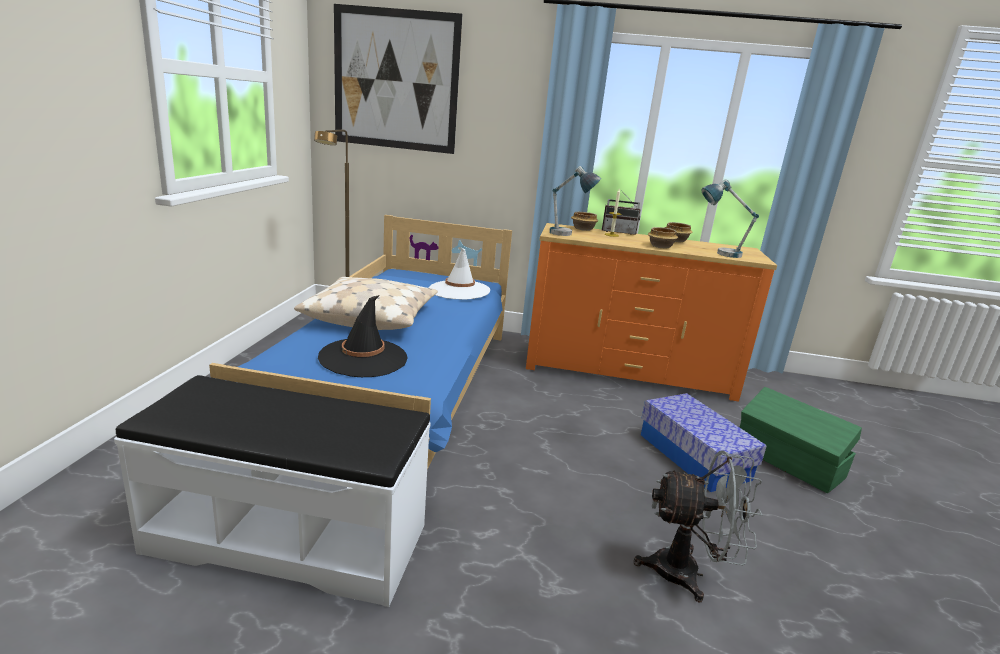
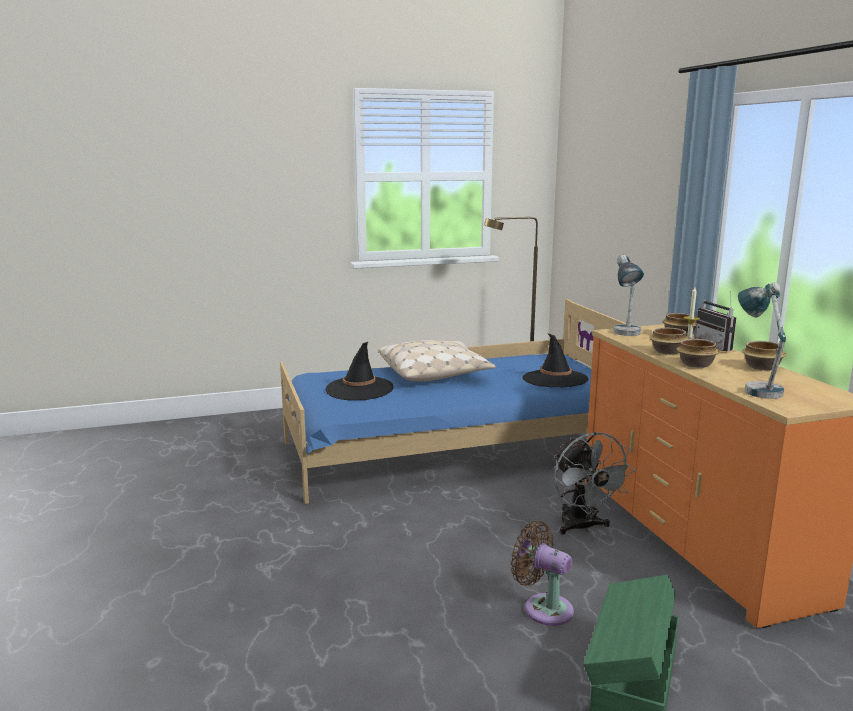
camera: 65 degrees right, 5 degrees down
white bench [114,375,430,607] -> none
picture [334,4,463,154] -> none
white hat [429,248,490,300] -> black hat [523,333,589,387]
grey fan [634,451,763,602] -> grey fan moved to [554,432,635,535]
storage box [641,393,767,492] -> brown fan [511,521,574,626]
none -> bowl [649,327,689,355]

